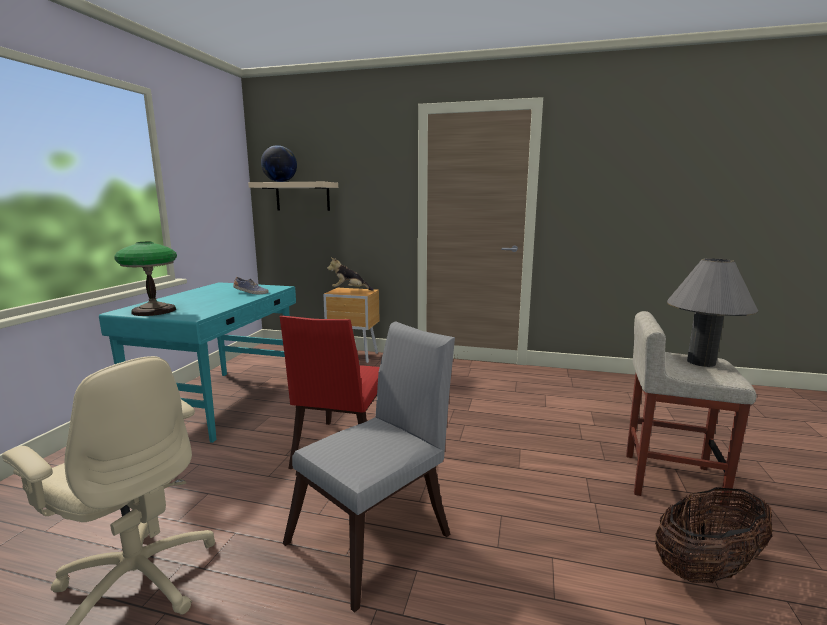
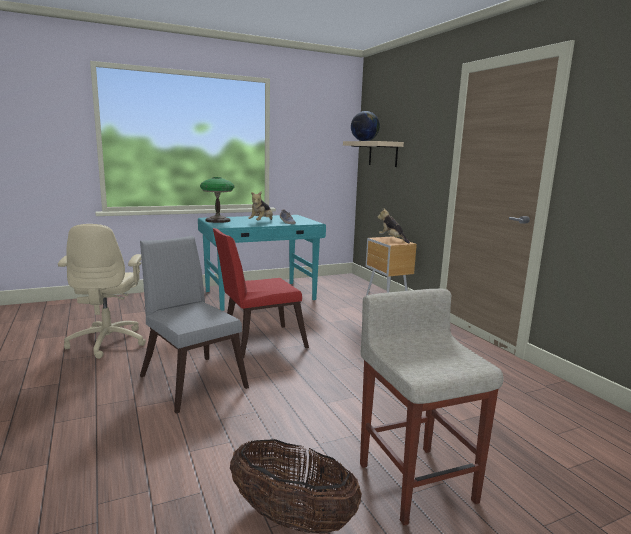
camera: 50 degrees right, 0 degrees up
grey chair [283,321,455,612] -> grey chair turned 135 degrees counterclockwise [140,236,249,414]
grey table lamp [667,258,758,367] -> none
none -> plush toy [248,191,273,220]

